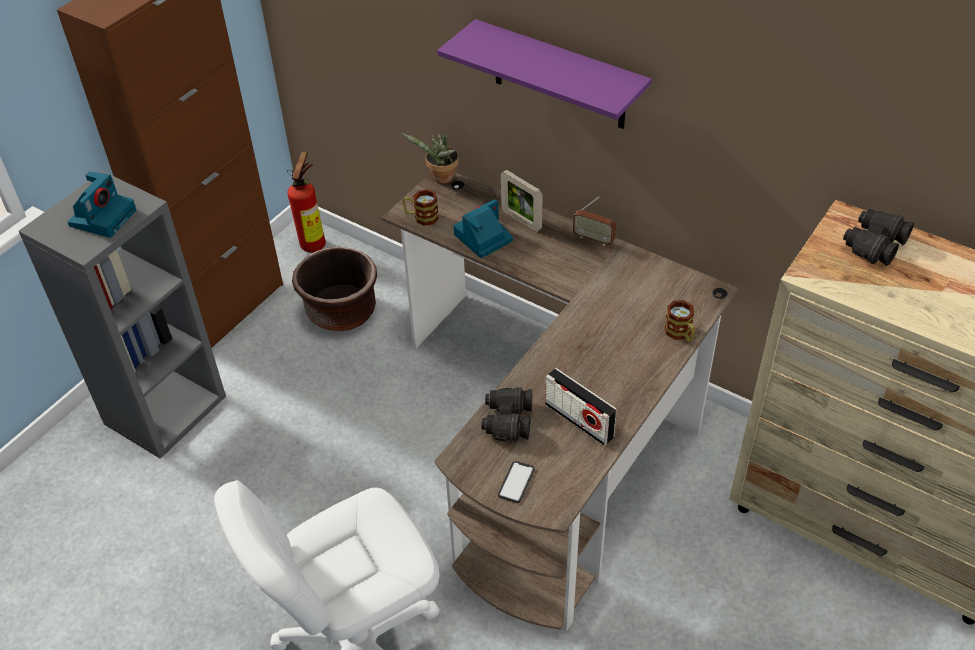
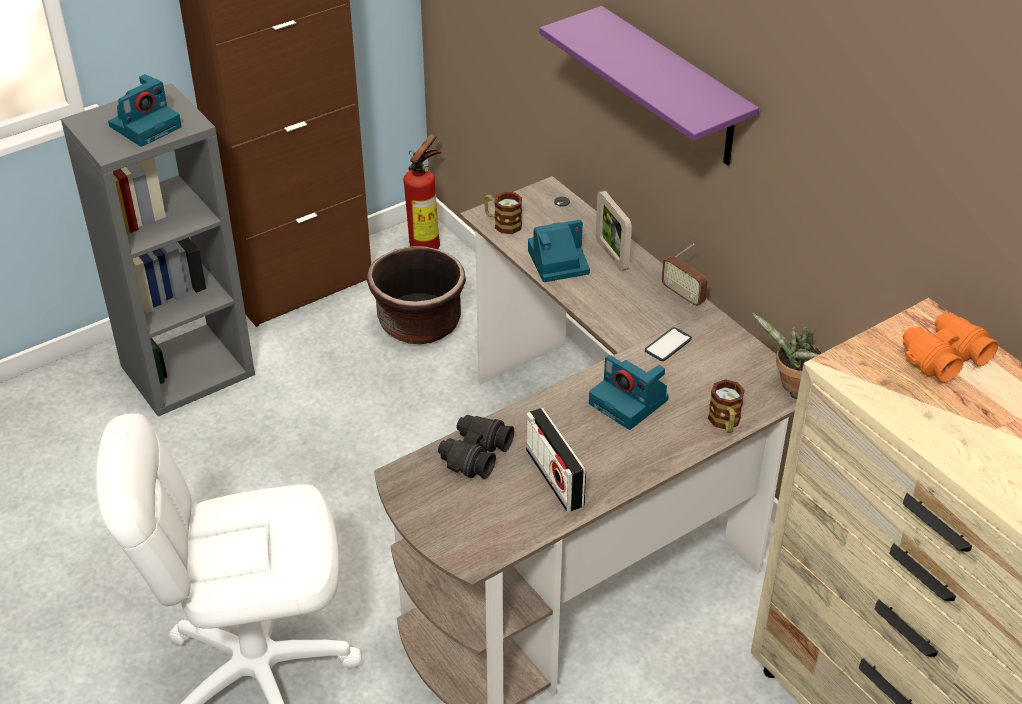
camera: 20 degrees right, 5 degrees down
potted plant [401,133,459,184] -> potted plant moved to [752,313,822,393]
phone [498,461,535,503] -> phone moved to [645,327,692,361]
black binoculars [843,209,914,266] -> orange binoculars [903,313,998,383]
none -> camera [589,355,669,430]

